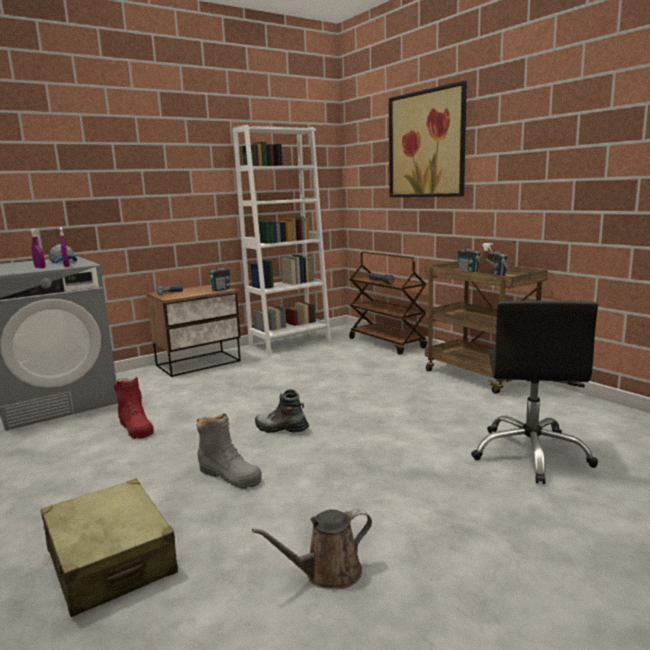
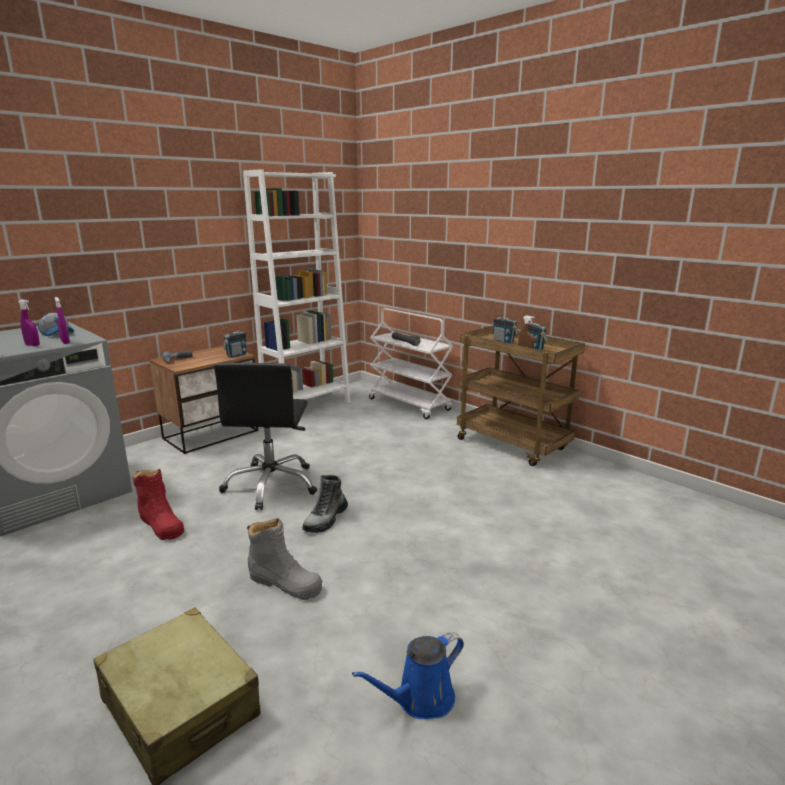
camera: 10 degrees left, 5 degrees up
brown watering can [252,509,372,589] -> blue watering can [352,632,464,719]
boot [255,389,309,433] -> boot turned 75 degrees counterclockwise [302,475,348,533]
brown cart [349,251,427,355] -> white cart [369,308,453,419]
picture [389,81,467,197] -> none
black office chair [471,301,598,484] -> black office chair moved to [214,363,317,510]

